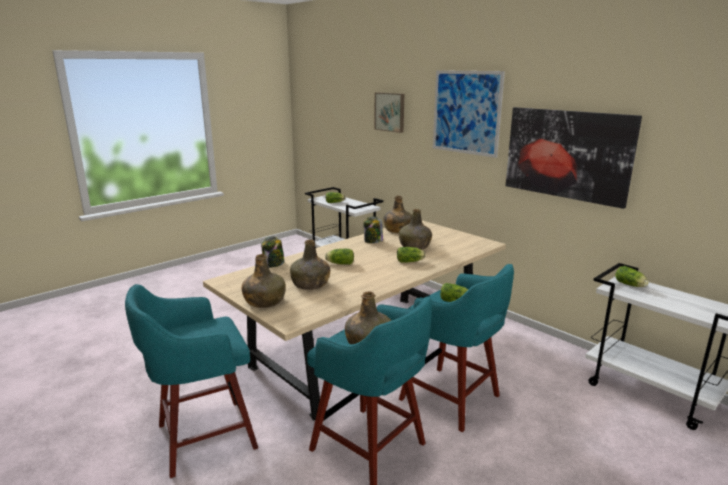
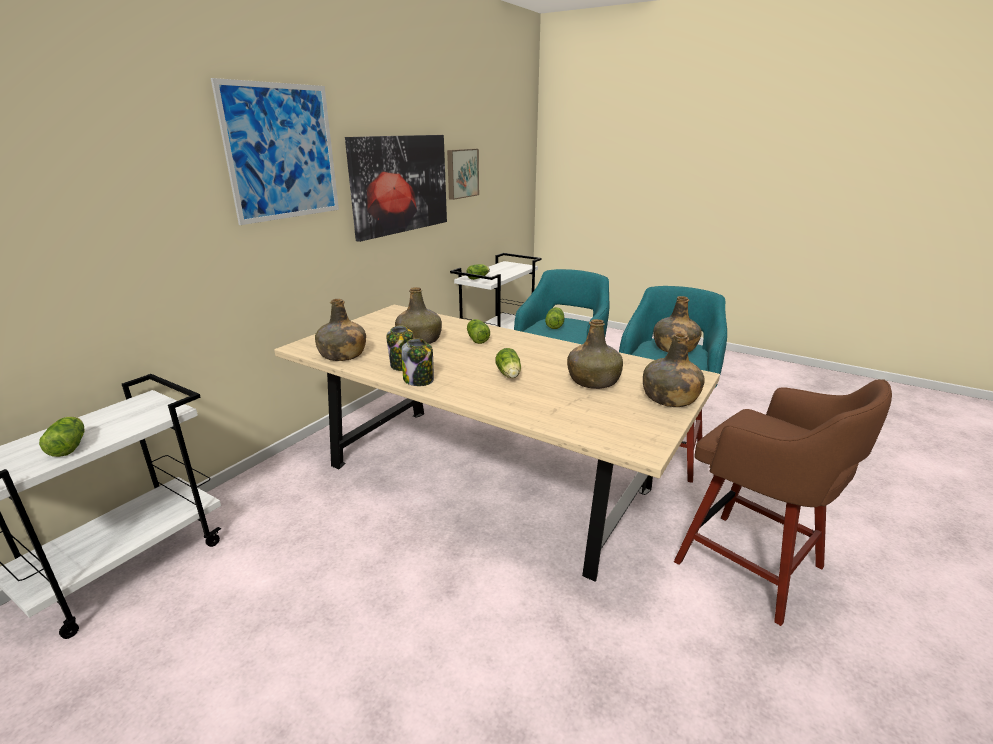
camera: 105 degrees left, 5 degrees up
turquoise stool [125,284,258,478] -> brown stool [674,379,892,626]
jar [261,236,285,268] -> jar moved to [402,339,434,386]
picture [374,92,404,133] -> picture moved to [447,149,479,200]

